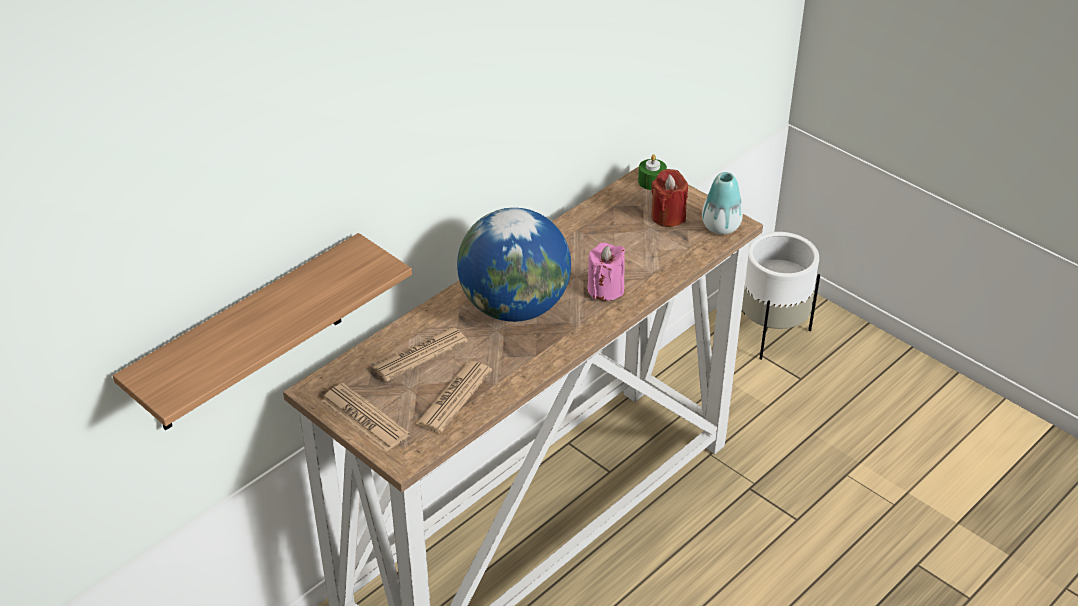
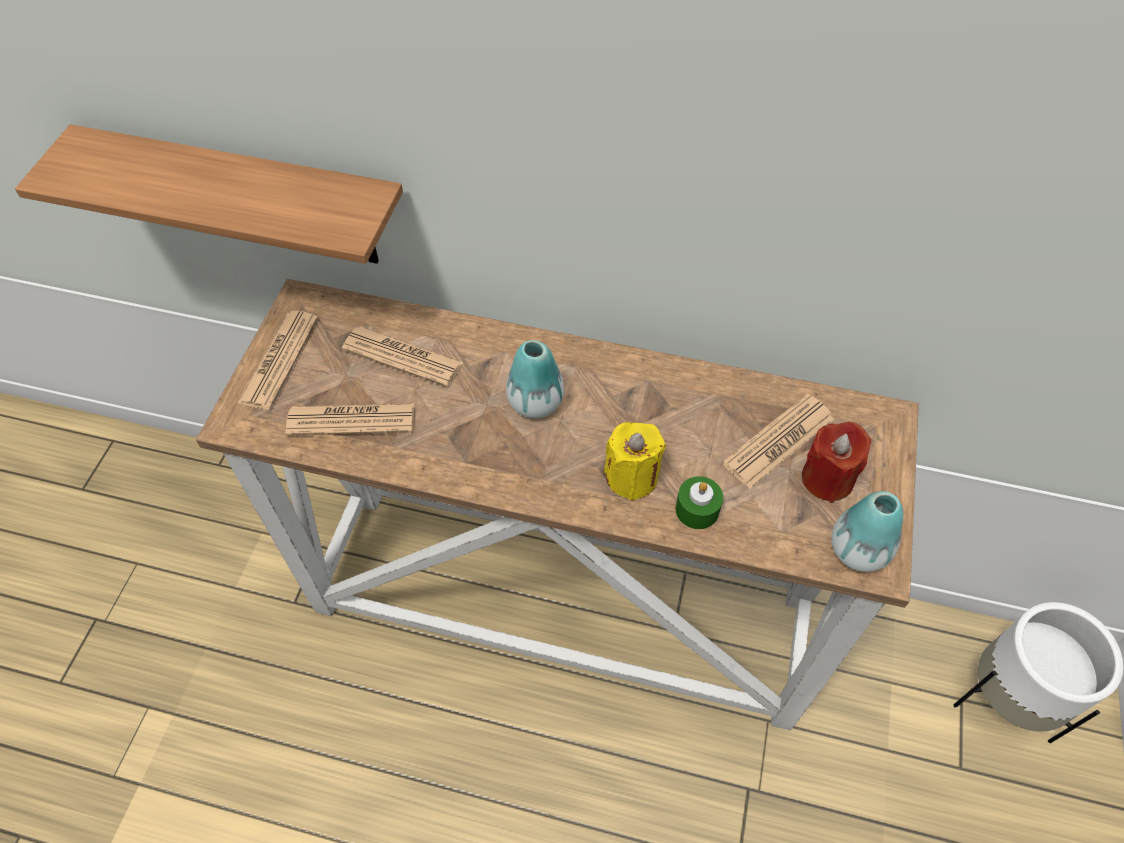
camera: 60 degrees right, 15 degrees up
globe [457,208,571,322] -> vase [506,340,564,418]
pink candle [588,243,625,301] -> yellow candle [604,422,666,501]
green candle [638,154,667,190] -> green candle moved to [676,476,723,529]
none -> newspaper [722,393,834,489]

